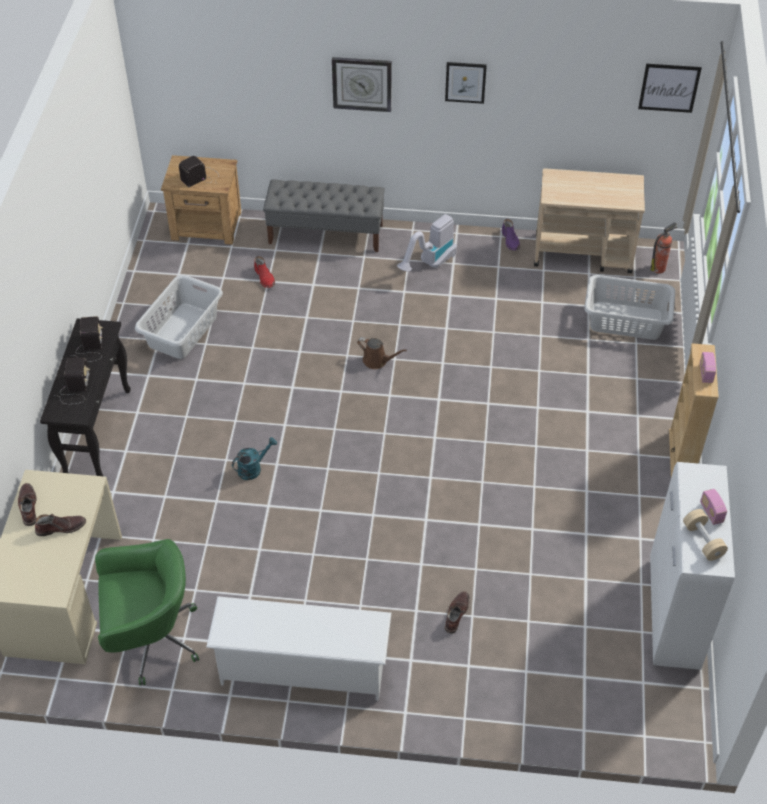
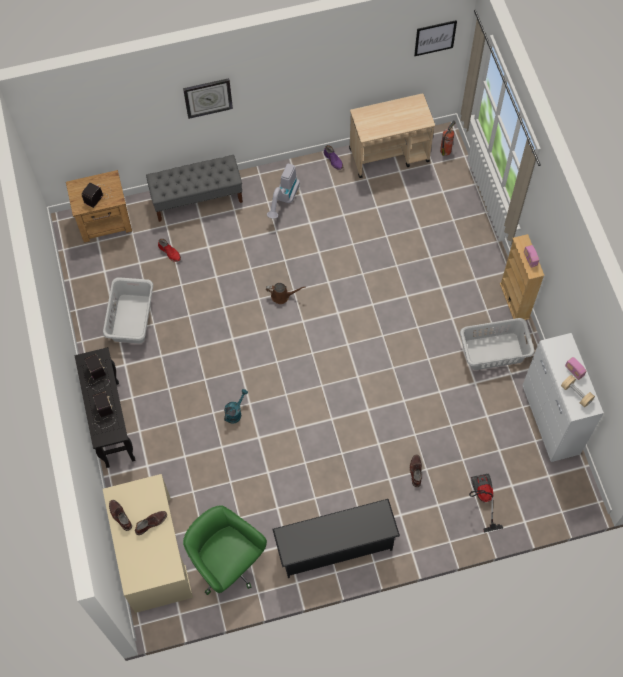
camera: 20 degrees left, 15 degrees up
green office chair [95,539,199,685] -> green office chair turned 105 degrees counterclockwise [183,505,267,595]
white shoe rack [206,596,391,701] -> black shoe rack [273,499,400,578]
picture [445,62,487,104] -> none
grey laundry basket [584,275,675,340] -> grey laundry basket moved to [460,318,535,370]
none -> vacuum cleaner [469,474,503,532]

